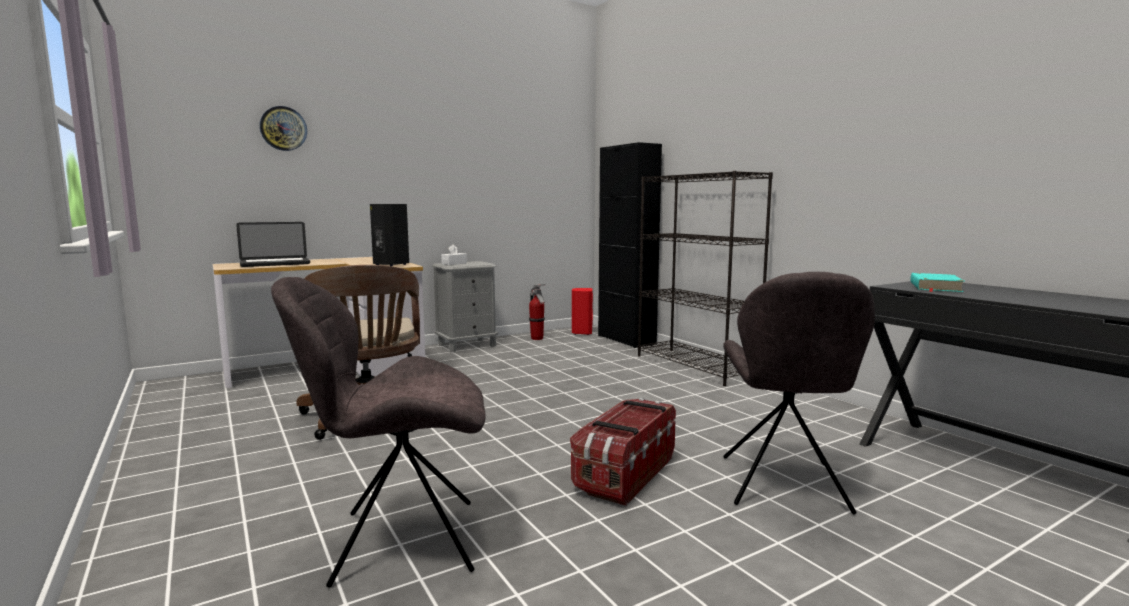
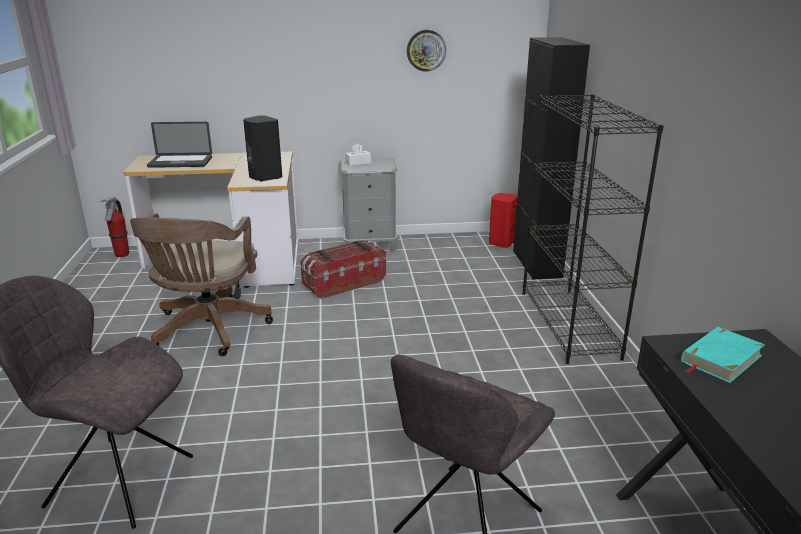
camera: 25 degrees right, 15 degrees up
wall clock [260,106,307,151] -> wall clock moved to [407,30,446,72]
fire extinguisher [529,284,545,340] -> fire extinguisher moved to [101,197,129,257]
storage box [570,398,676,506] -> storage box moved to [300,240,386,299]

